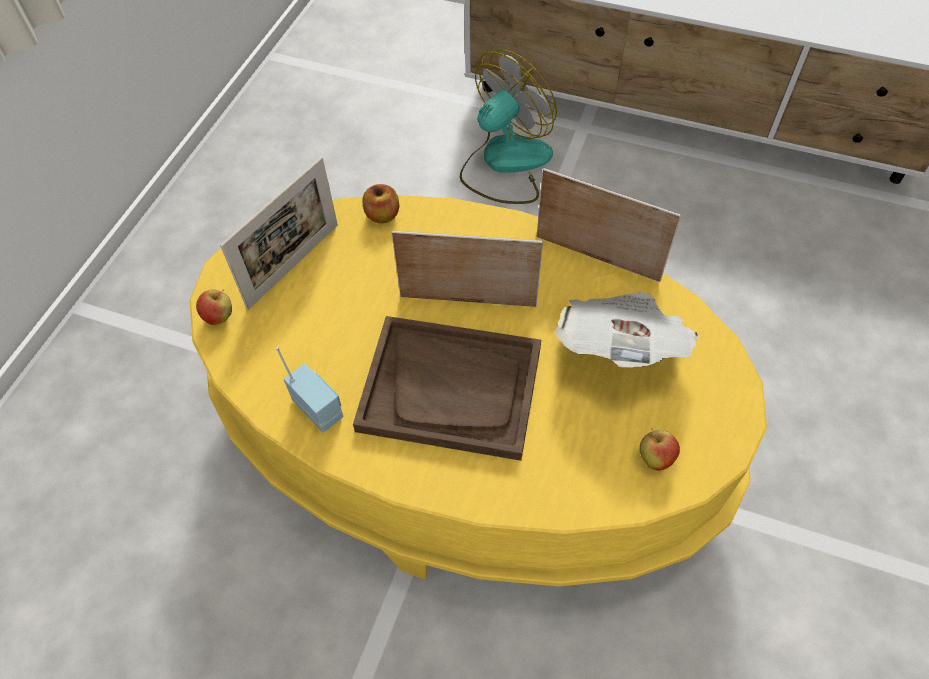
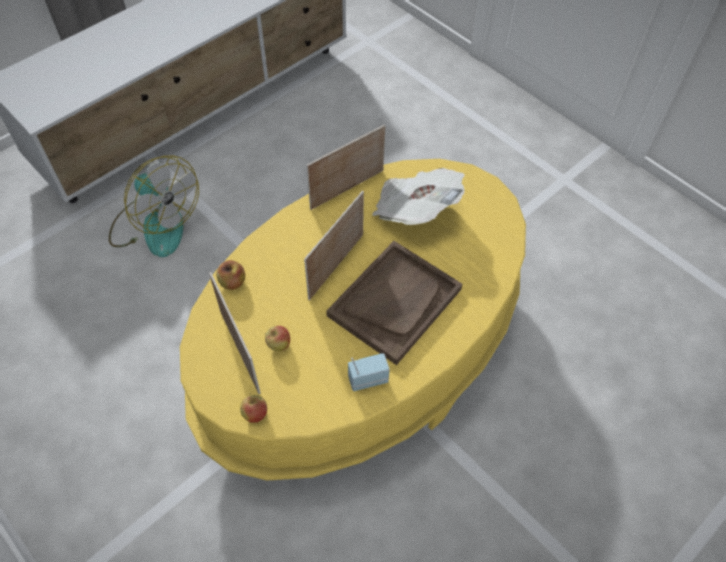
camera: 65 degrees left, 0 degrees up
fan [460,50,557,204] -> fan turned 150 degrees clockwise [109,155,199,257]
apple [639,428,680,471] -> apple moved to [265,326,290,351]

